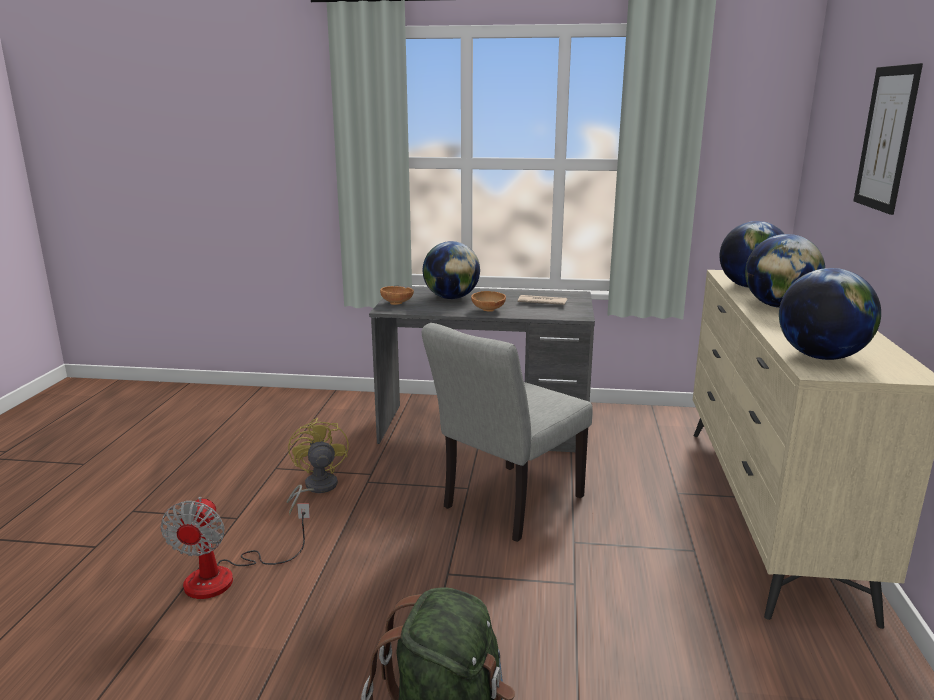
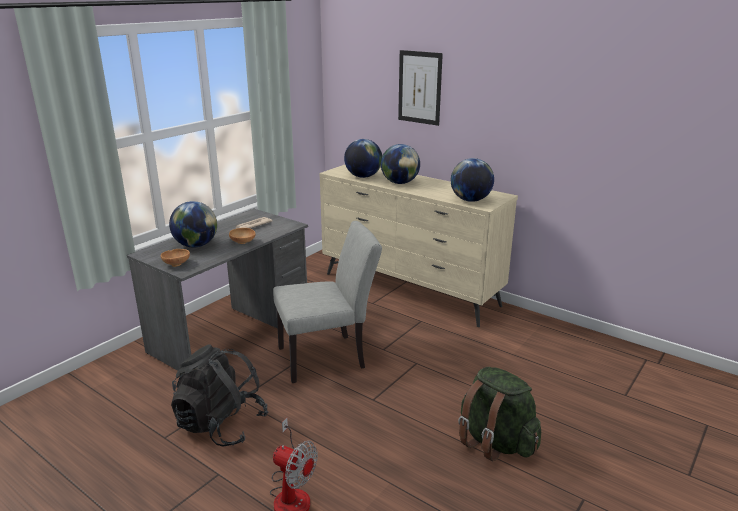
camera: 60 degrees left, 5 degrees up
yellow fan [286,418,349,515] -> black backpack [171,345,268,447]
grey chair [422,323,593,542] -> grey chair turned 90 degrees counterclockwise [273,221,382,383]

